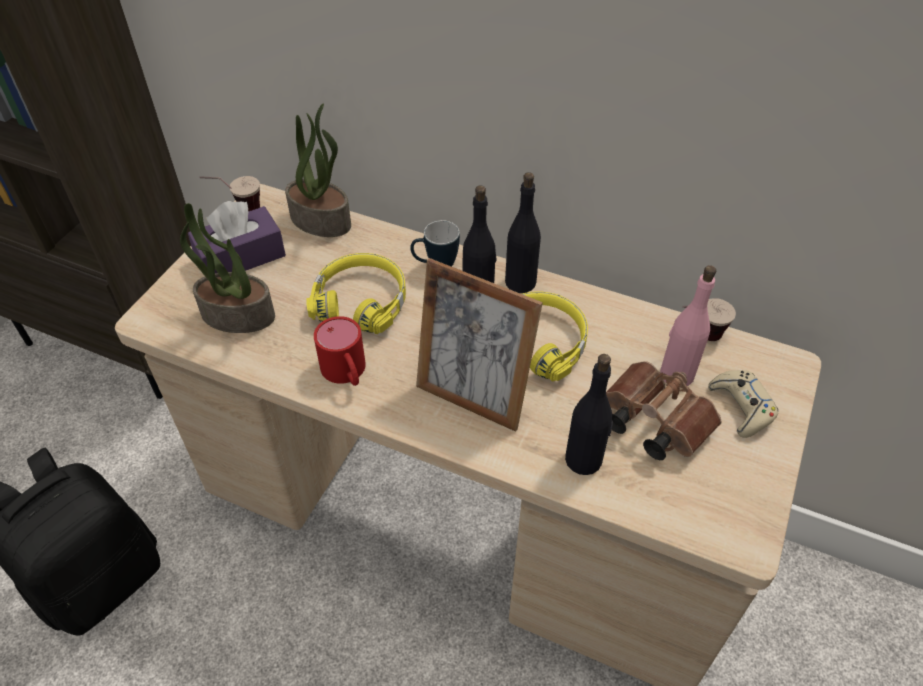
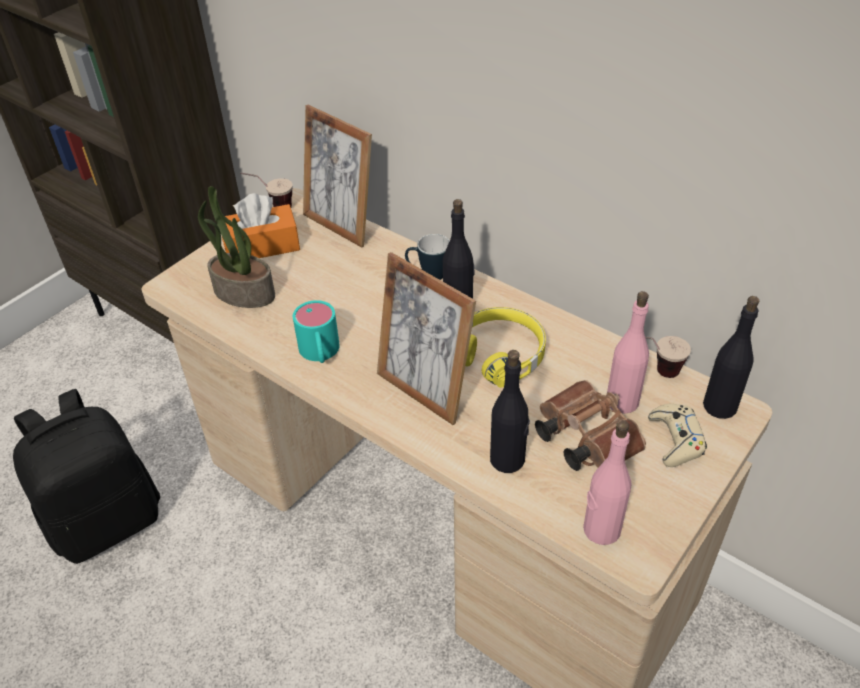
camera: 15 degrees right, 5 degrees down
purple tissue box [188,201,286,273] -> orange tissue box [222,193,300,258]
potted plant [285,103,351,237] -> picture frame [303,105,372,248]
yellow headphones [307,253,406,334] -> none
red mug [314,316,366,386] -> turquoise mug [293,300,340,363]
black bottle [505,172,541,293] -> black bottle moved to [703,296,759,419]
none -> pink bottle [583,420,632,545]

